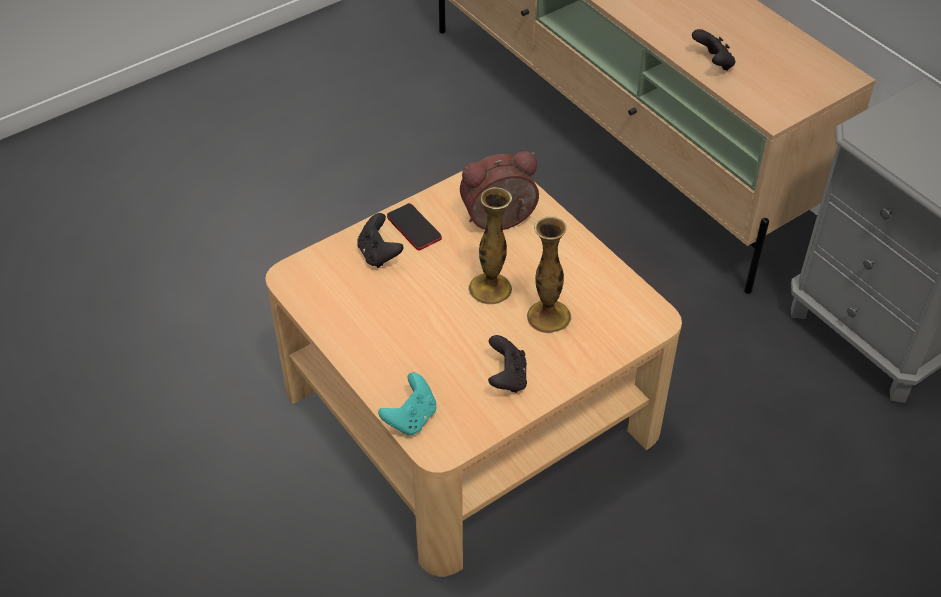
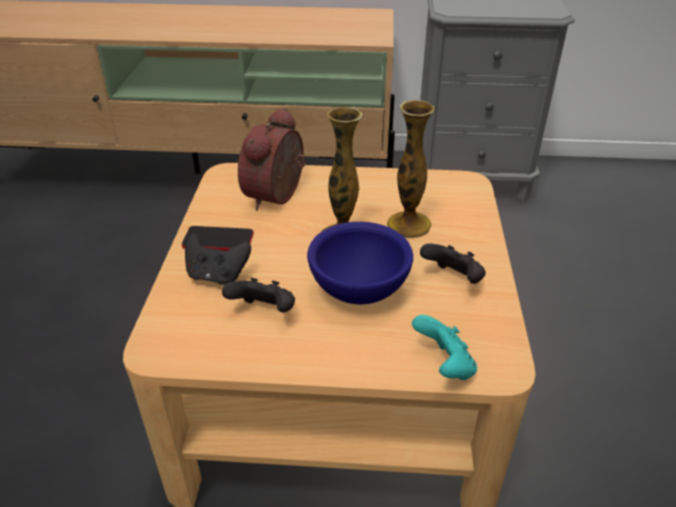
camera: 50 degrees left, 10 degrees down
black game controller [692,29,735,71] -> black game controller moved to [222,278,295,312]
none -> blue bowl [307,222,413,304]

